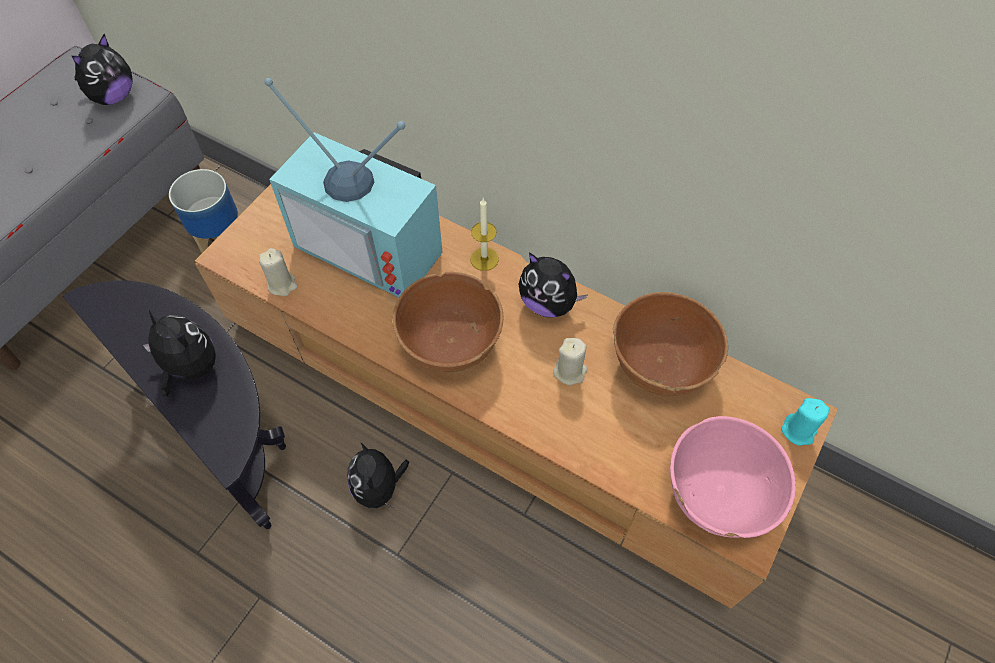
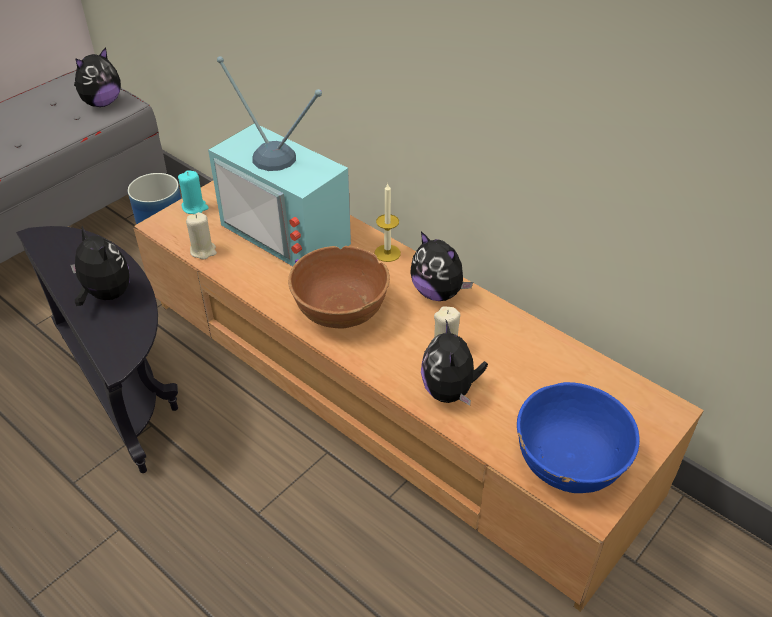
camera: 10 degrees right, 15 degrees down
plush toy [347,442,409,509] -> plush toy moved to [421,319,488,405]
brown bowl [613,292,728,396] -> none
pink bowl [670,416,796,538] -> blue bowl [517,382,640,493]
turquoise candle [781,398,829,446] -> turquoise candle moved to [178,170,209,214]

